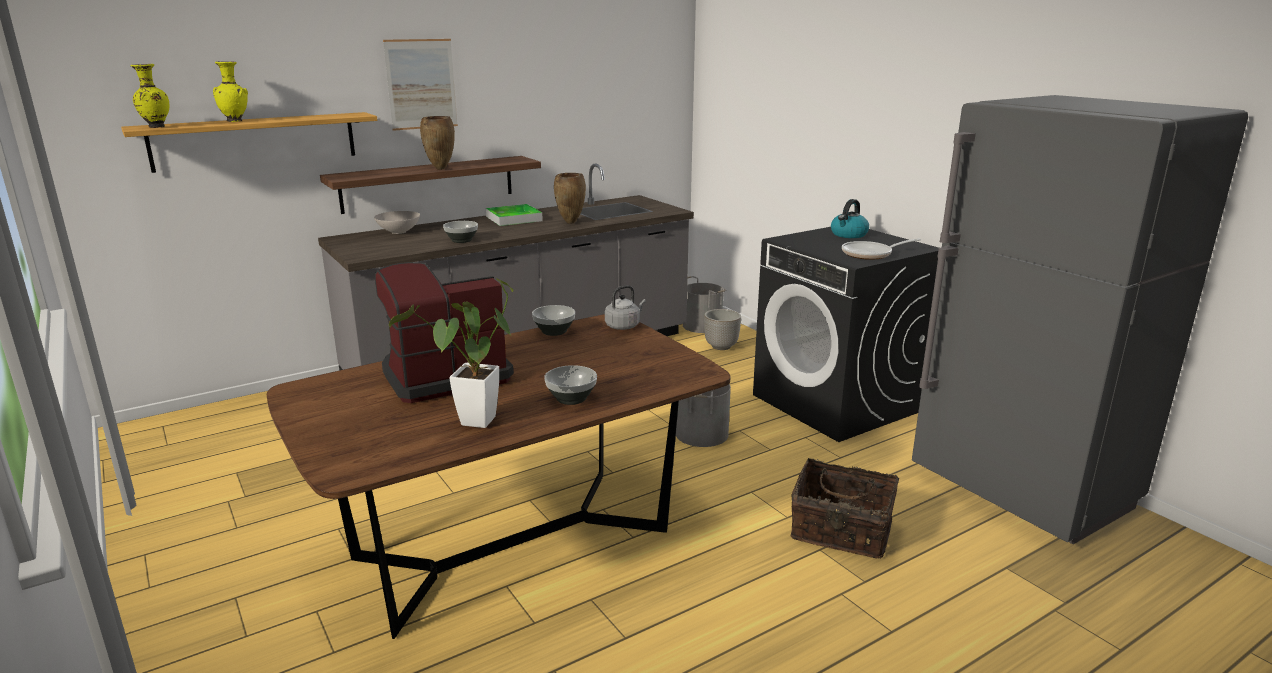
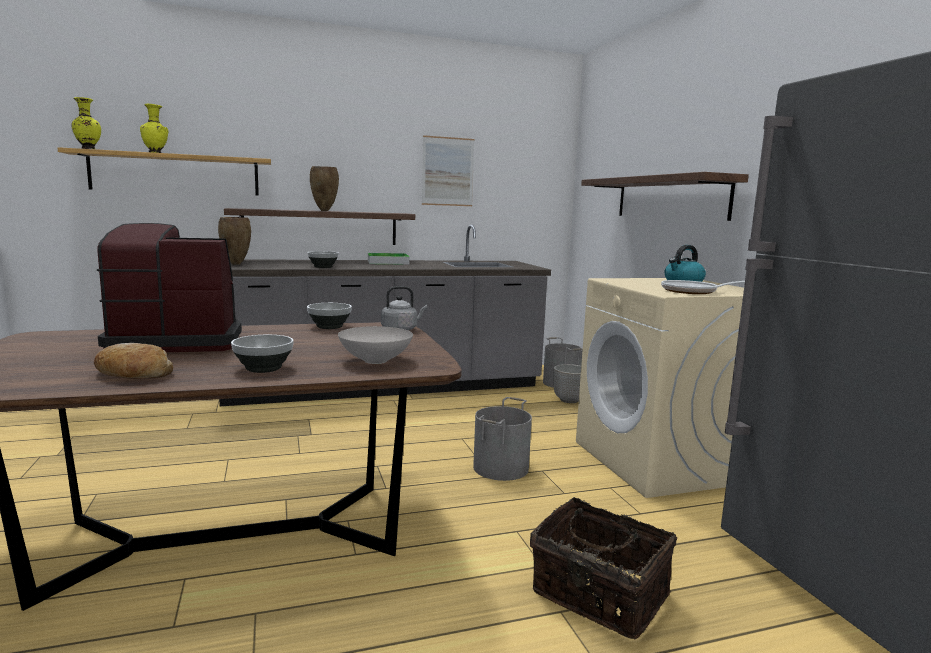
camera: 15 degrees right, 10 degrees down
white bowl [374,211,420,234] -> white bowl moved to [338,326,413,364]
picture [383,39,458,131] -> picture moved to [422,135,475,206]
potted plant [389,278,514,428] -> bread [94,343,173,379]
brown vase [554,173,586,224] -> brown vase moved to [218,217,251,265]
black washing machine [753,227,939,442] -> beige washing machine [576,278,744,498]
none -> shelf [581,172,749,221]

